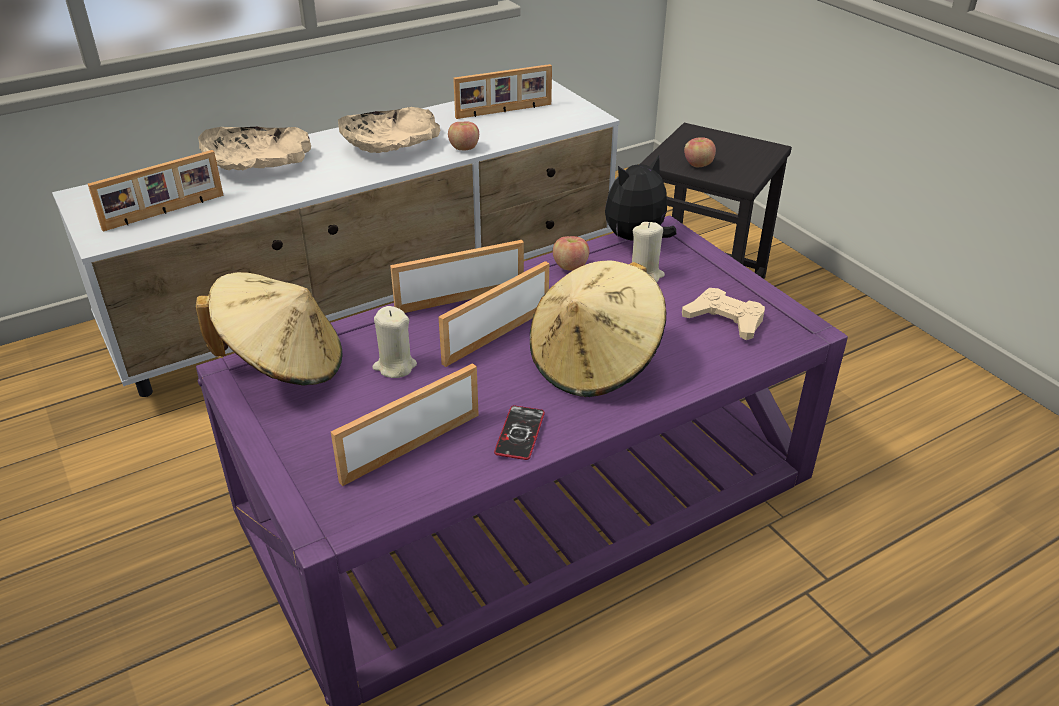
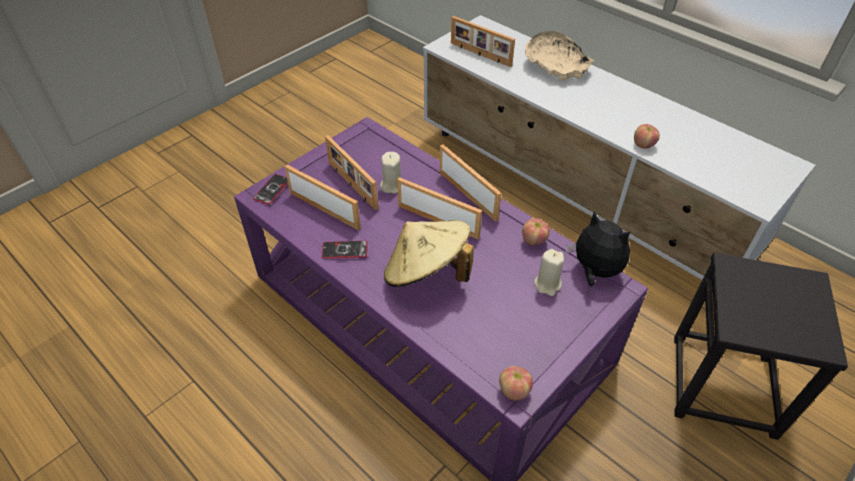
camera: 75 degrees right, 10 degrees up
beige hat [196,272,343,386] -> none
beige bowl [338,107,440,153] -> none
picture frame [453,64,552,119] -> picture frame moved to [325,135,378,210]
beige game controller [682,288,765,340] -> none
apple [684,137,716,167] -> apple moved to [499,366,533,401]
none -> phone [253,174,288,205]

